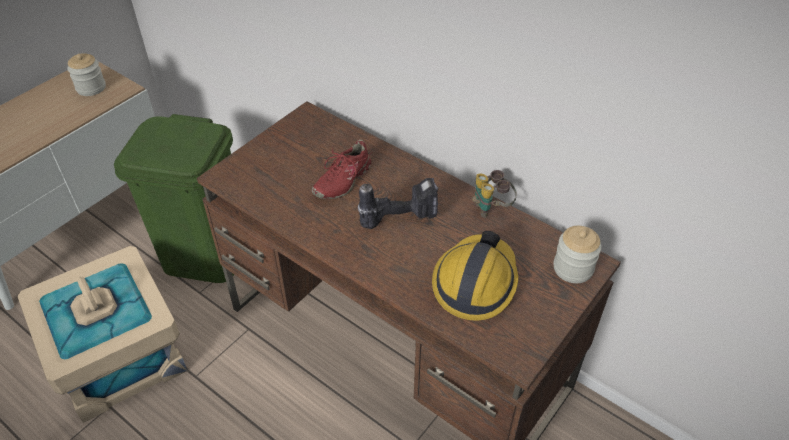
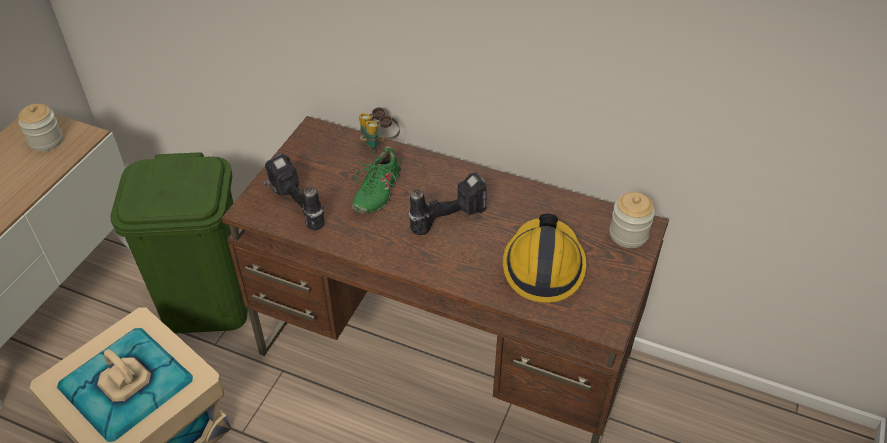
camera: 15 degrees left, 0 degrees up
red shoe [312,139,371,199] -> green shoe [352,146,403,214]
binoculars [472,170,517,218] -> binoculars moved to [359,107,400,155]
none -> power drill [264,154,324,230]

